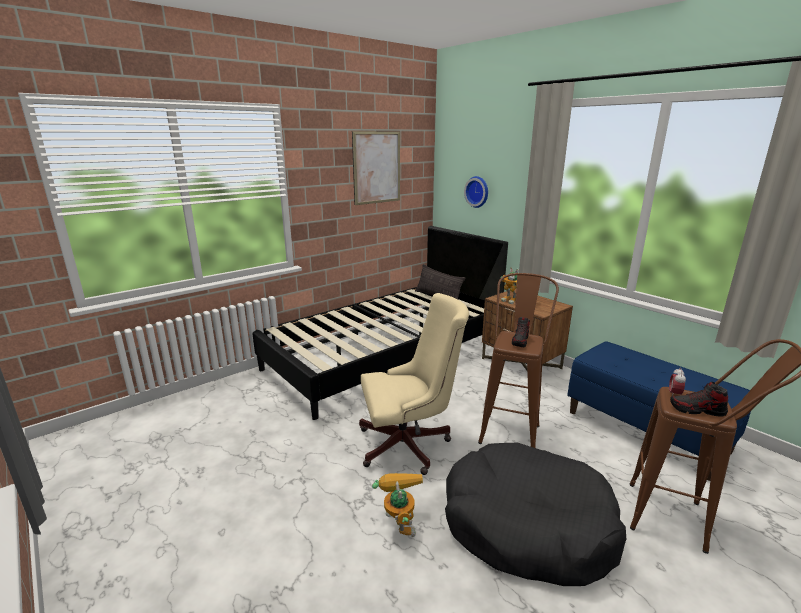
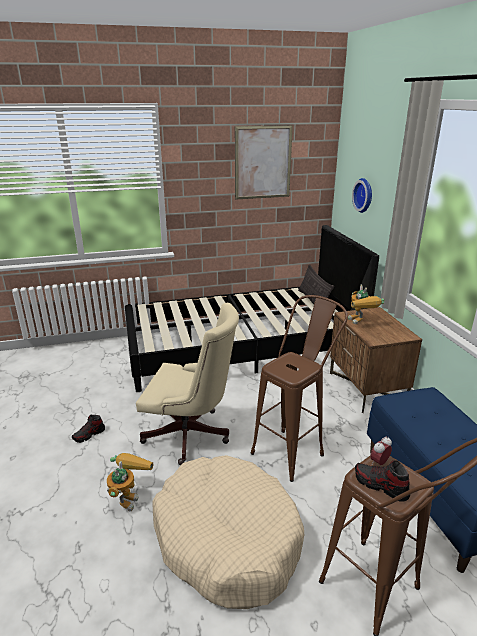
camera: 25 degrees right, 5 degrees up
black dog bed [445,443,626,586] -> beige dog bed [152,455,304,609]
shoe [512,317,530,347] -> shoe moved to [72,415,105,443]

